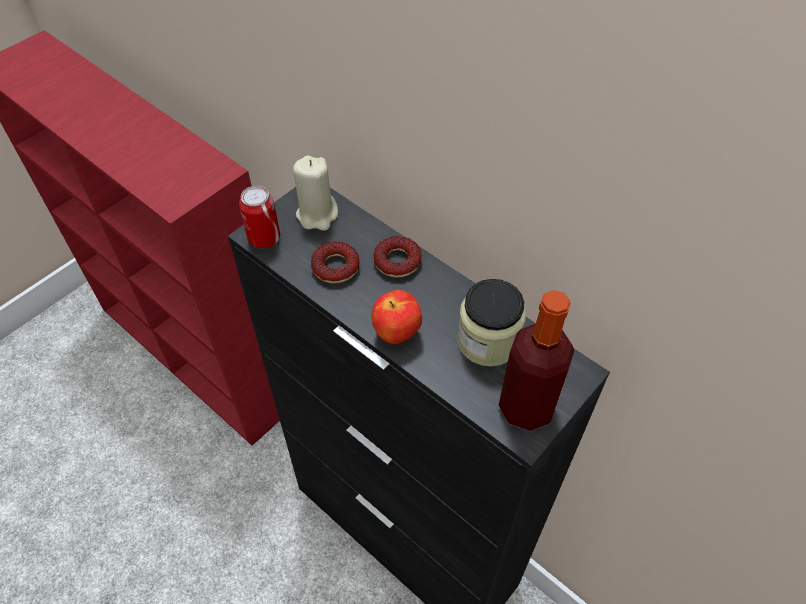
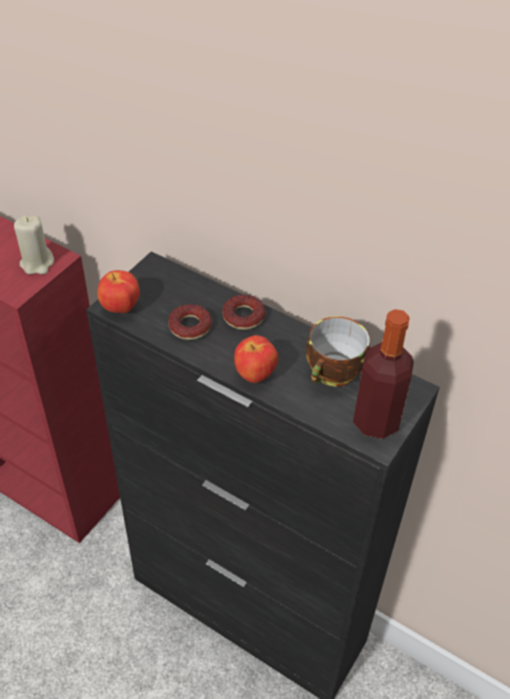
camera: 10 degrees left, 5 degrees down
can [239,186,280,248] -> apple [97,270,140,313]
beige candle [293,155,338,231] -> beige candle moved to [14,215,54,275]
jar [457,279,526,367] -> cup [306,316,370,387]

